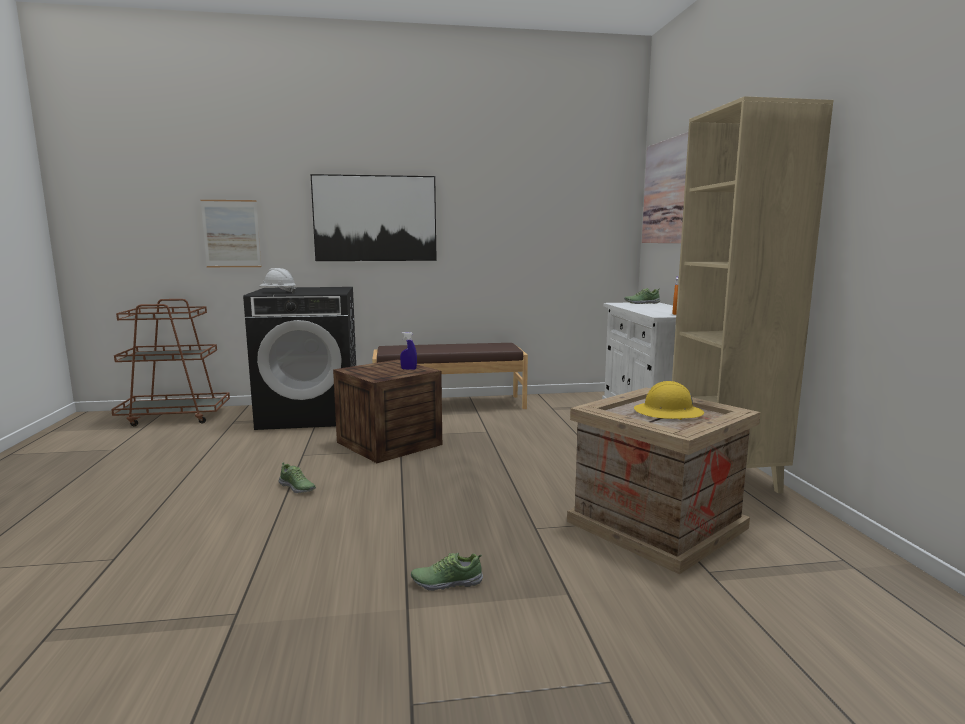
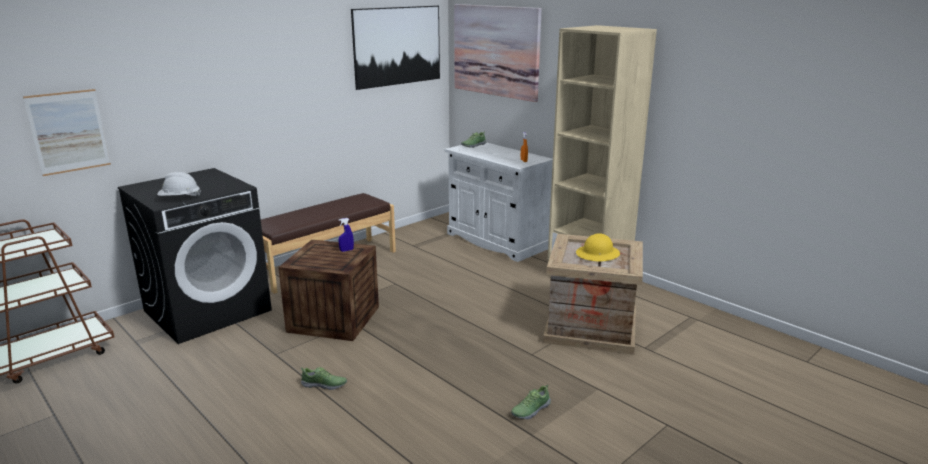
camera: 35 degrees left, 10 degrees up
picture [311,174,437,261] -> picture moved to [351,6,440,90]

